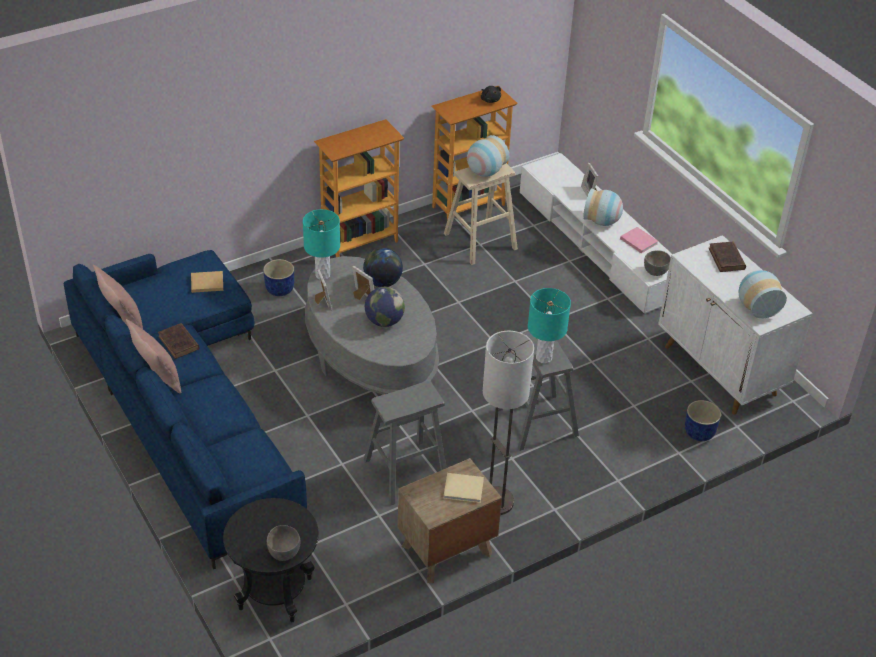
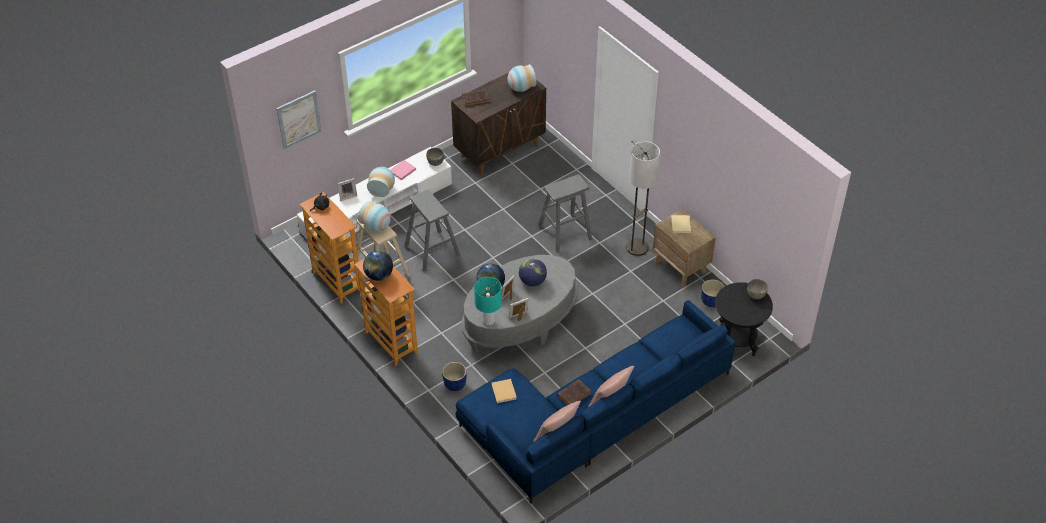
camera: 95 degrees left, 5 degrees up
grey stool [364,381,446,505] -> grey stool moved to [404,190,460,272]
turquoise table lamp [528,288,571,364] -> none
white cabinet [658,235,813,415] -> brown cabinet [451,73,546,175]
blue planter [685,400,721,441] -> blue planter moved to [701,279,724,307]
none -> picture [276,90,322,149]
none -> globe [363,251,393,281]

